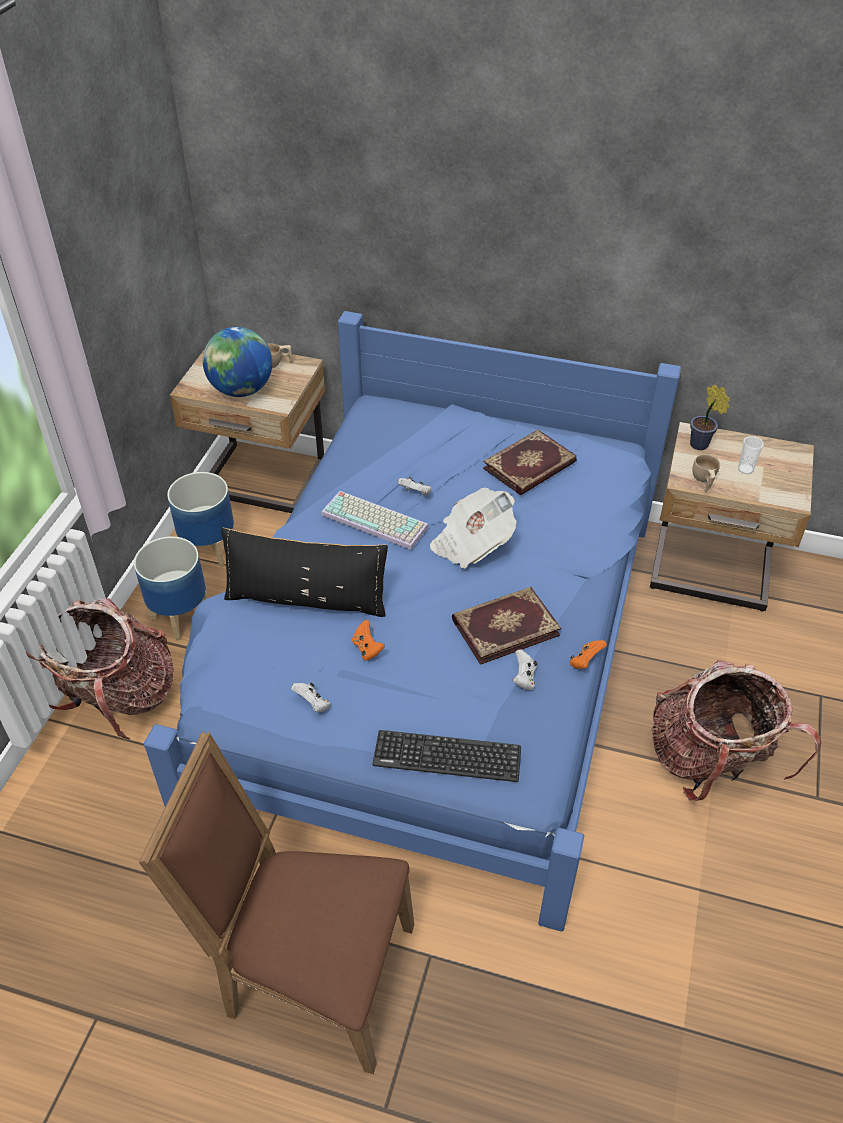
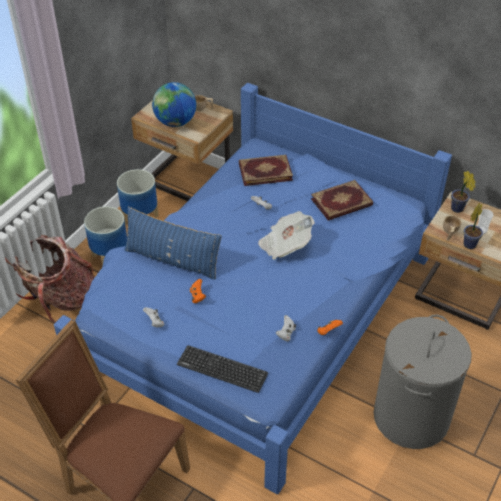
camera: 15 degrees right, 0 degrees up
black pillow [221,528,388,617] -> blue pillow [124,207,222,280]
keyboard [321,491,429,550] -> none
book [452,587,561,665] -> book moved to [239,155,293,186]
backpack [651,660,822,801] -> grey laundry basket [373,314,472,449]
none -> potted plant [463,203,483,249]

